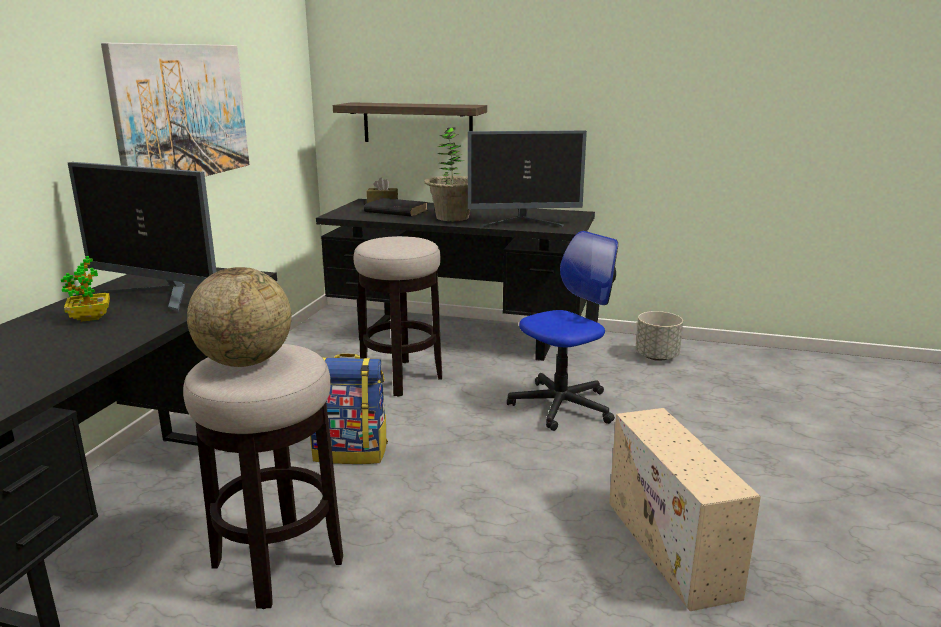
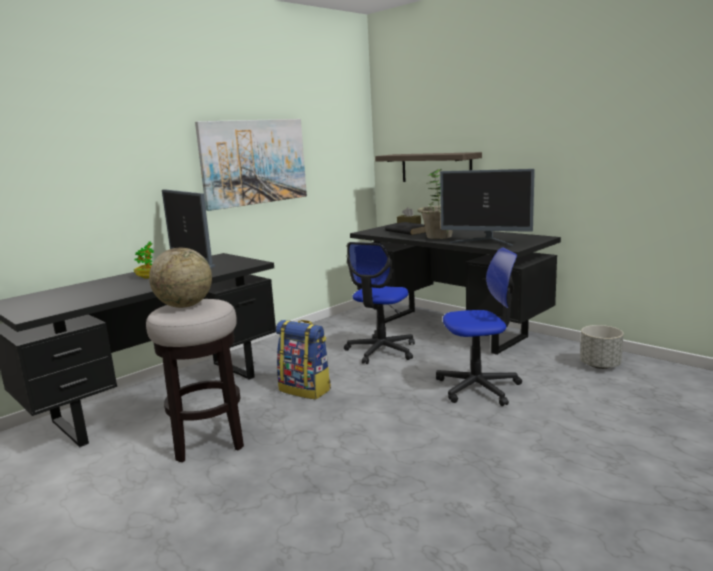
camera: 30 degrees right, 5 degrees down
stool [354,236,442,396] -> office chair [344,242,415,364]
beige storage box [609,408,761,611] -> none

